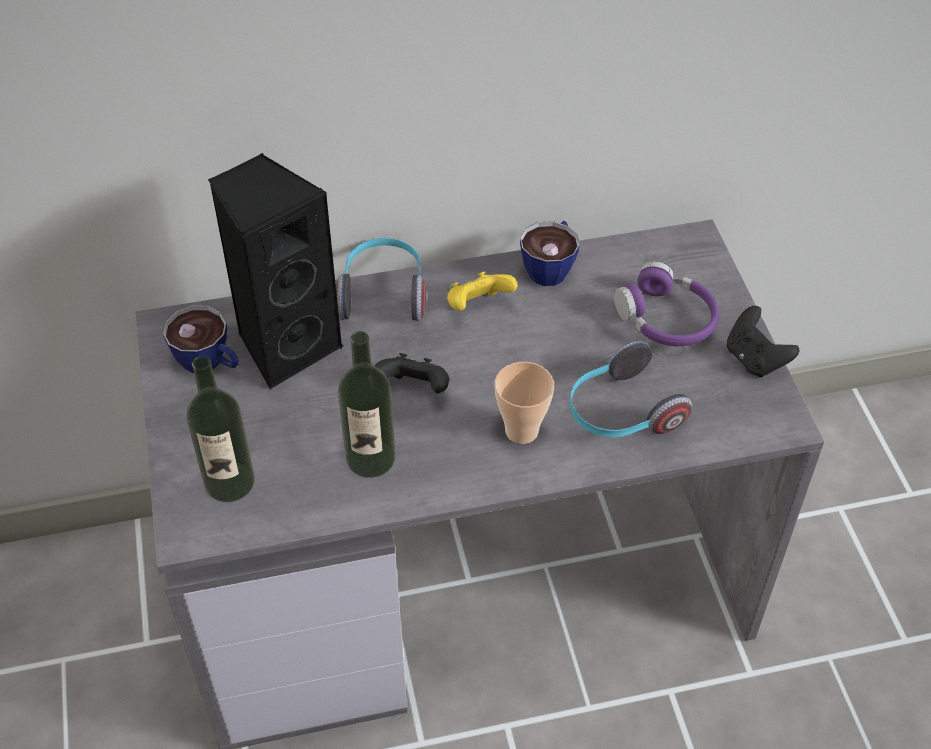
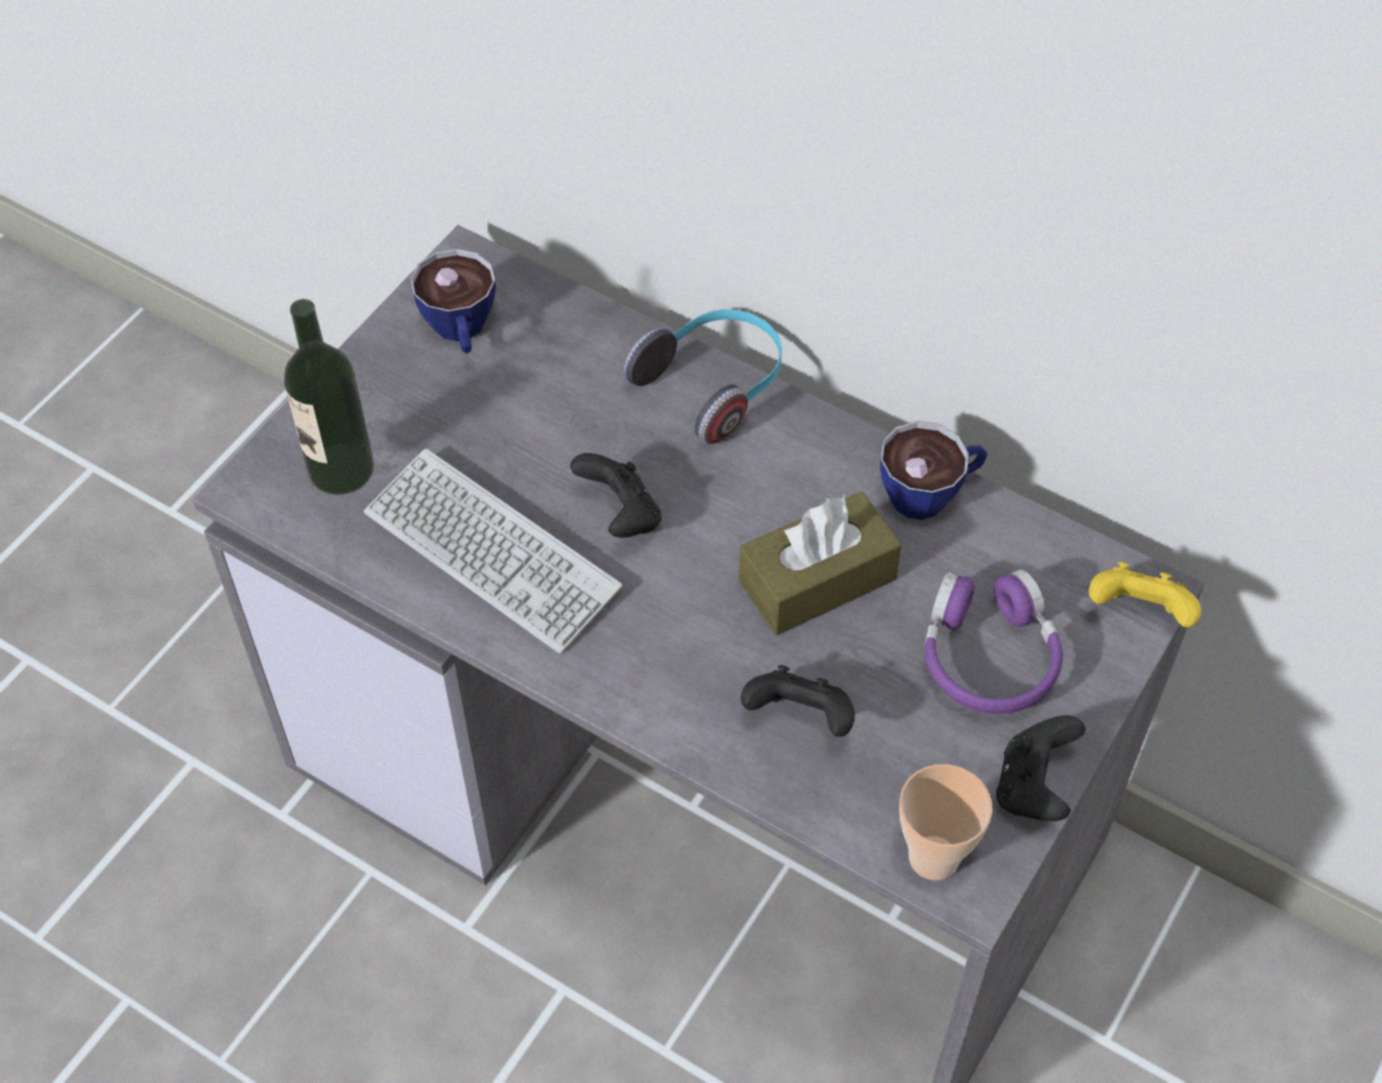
camera: 45 degrees right, 5 degrees up
black speaker [208,153,344,389] -> none
bottle [338,331,396,478] -> keyboard [364,449,623,654]
yellow game controller [447,272,518,311] -> yellow game controller moved to [1089,562,1201,627]
cup [495,362,554,444] -> cup moved to [899,764,993,880]
headphones [570,341,692,437] -> black game controller [741,665,855,737]
none -> brown tissue box [739,492,902,635]

